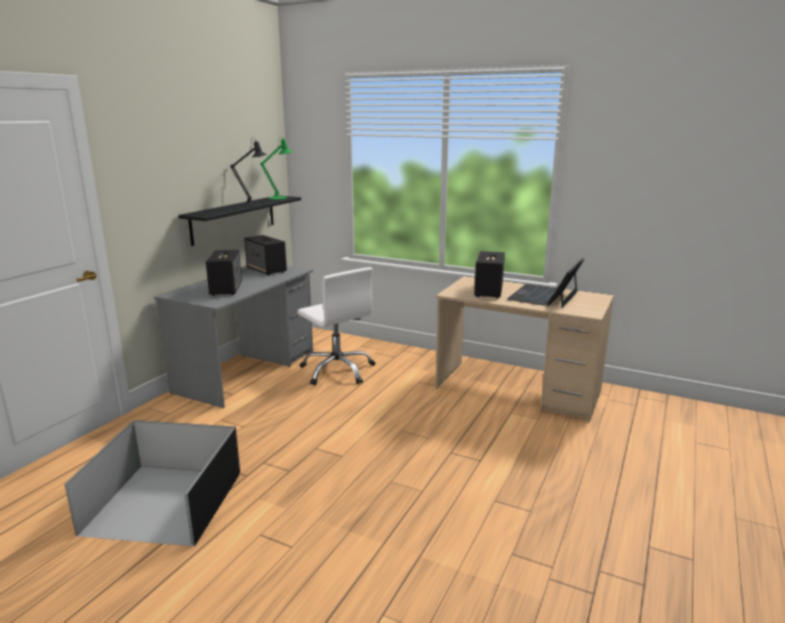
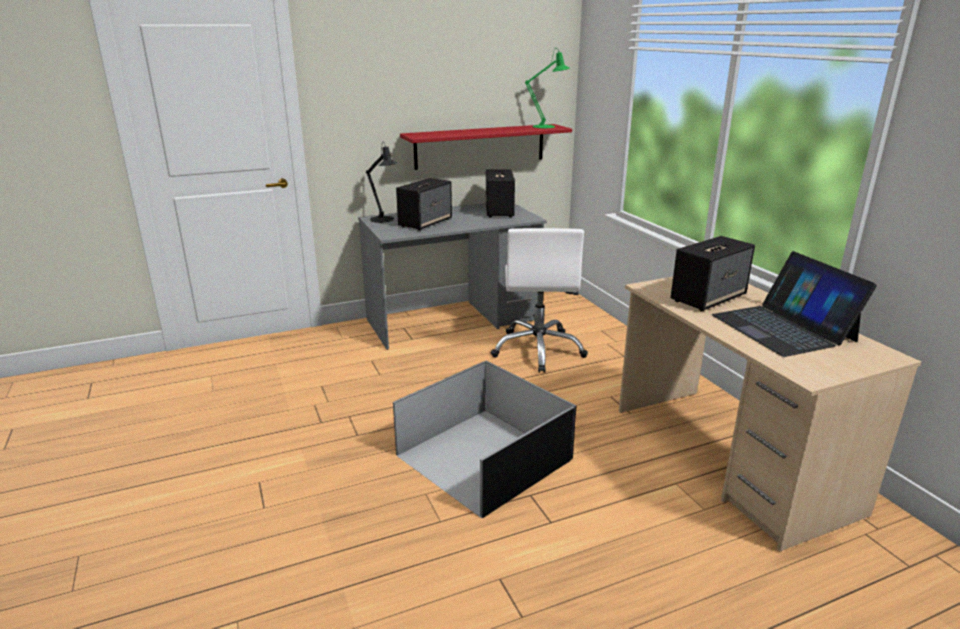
camera: 40 degrees right, 5 degrees up
black storage box [65,420,240,547] -> black storage box moved to [393,360,577,518]
black shelf [178,196,301,246] -> red shelf [400,124,572,170]
black table lamp [230,138,267,206] -> black table lamp moved to [366,143,398,223]
laptop [507,258,584,308] -> laptop turned 90 degrees counterclockwise [712,251,877,357]

